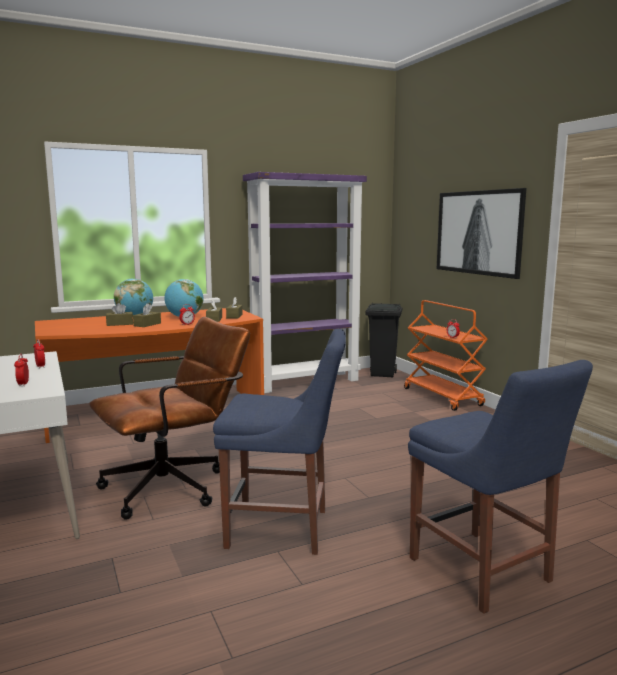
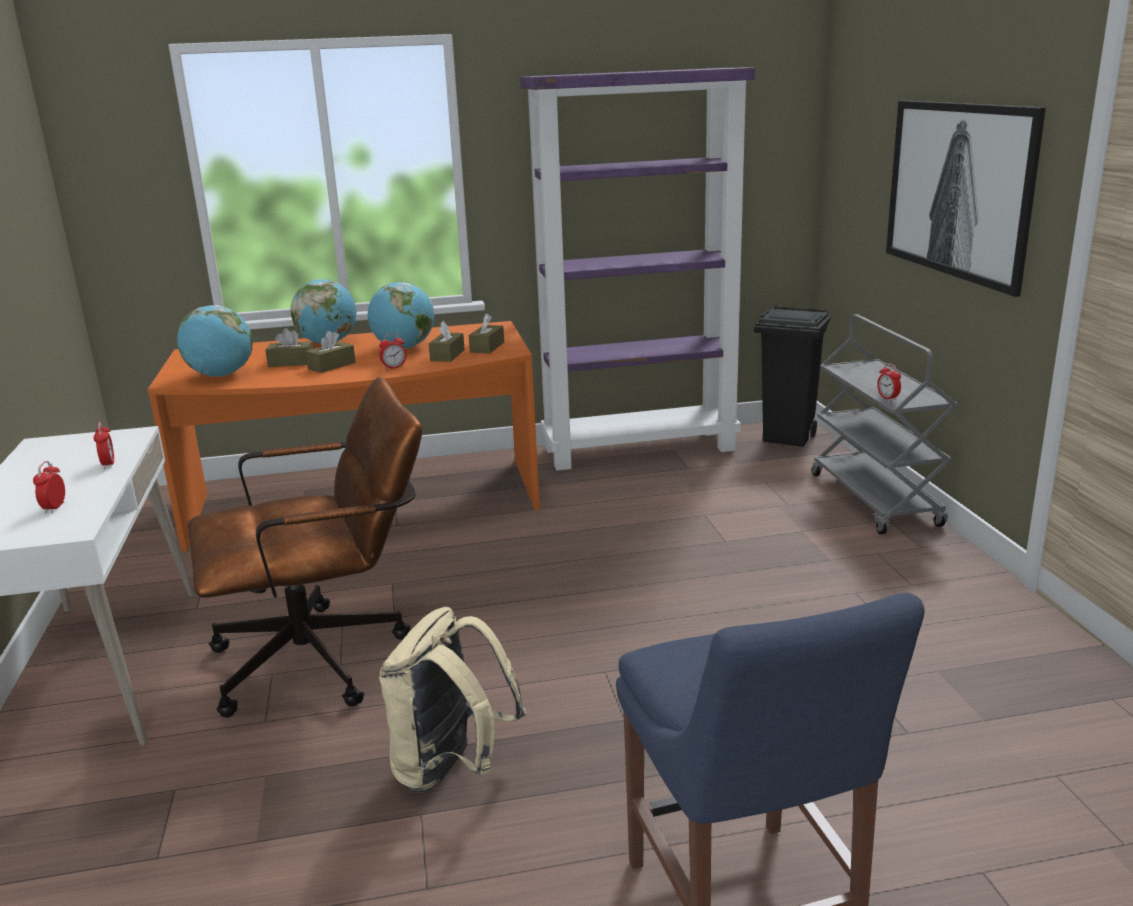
camera: 15 degrees right, 10 degrees up
blue chair [213,329,346,555] -> beige backpack [379,607,526,793]
orange cart [404,300,488,411] -> grey cart [812,314,958,534]
none -> globe [177,305,253,377]

